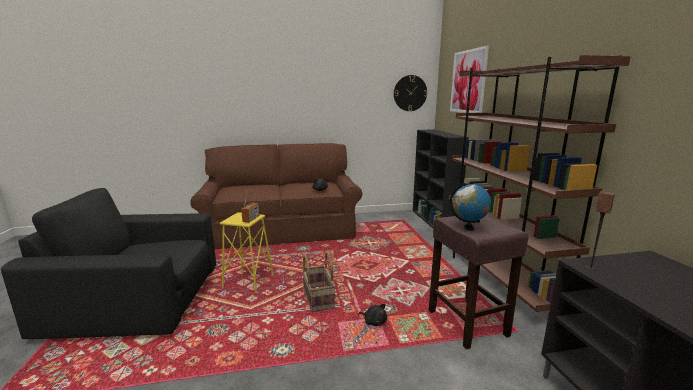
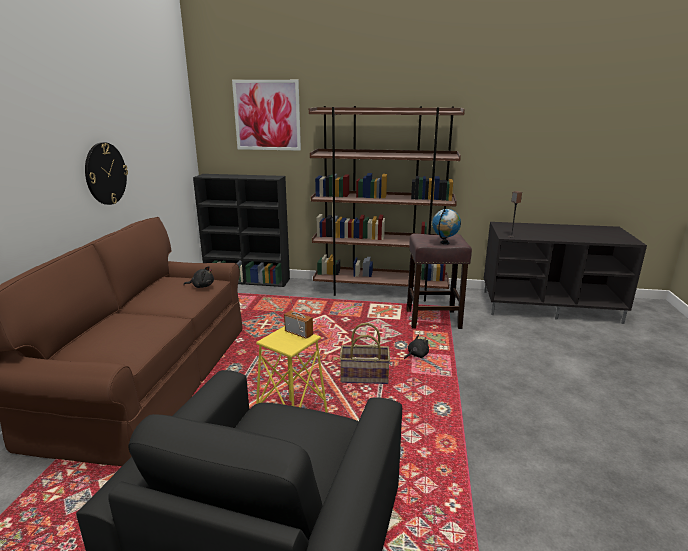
camera: 70 degrees left, 5 degrees up
wall clock [394,75,427,111] -> wall clock moved to [85,142,128,205]

